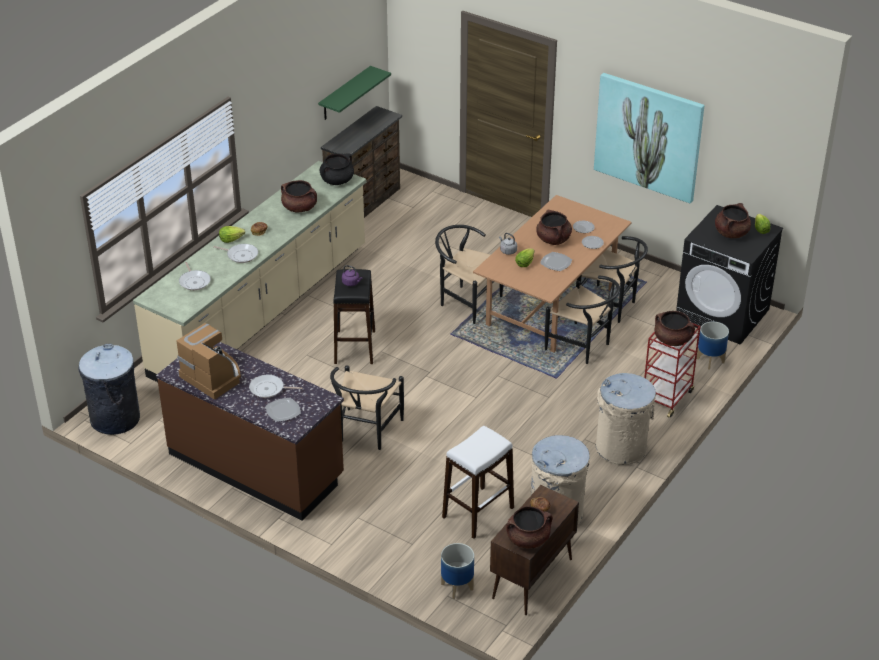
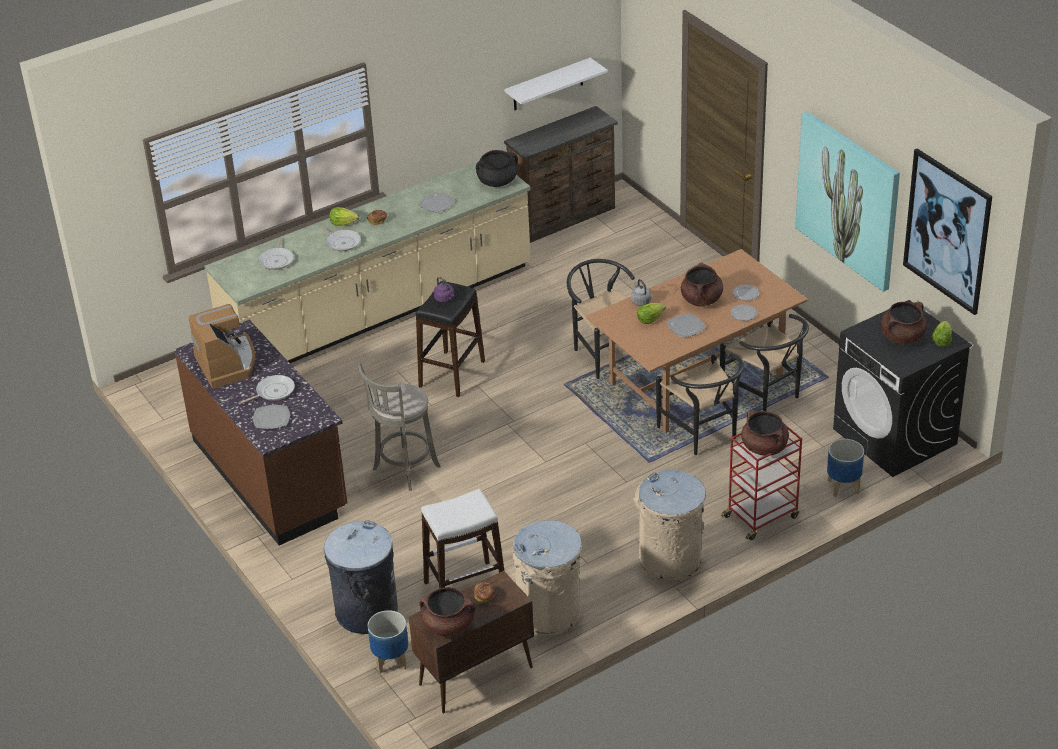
camera: 25 degrees right, 0 degrees up
grey trash can [79,344,140,435] -> grey trash can moved to [324,520,398,634]
frying pan [249,375,303,398] -> frying pan turned 120 degrees clockwise [238,375,295,404]
brown cooking pot [281,180,317,212] -> plate [418,192,455,213]
green shelf [318,66,391,120] -> white shelf [504,58,608,110]
black chair [330,365,404,450] -> grey stool [358,363,440,490]
none -> picture [903,148,992,315]

